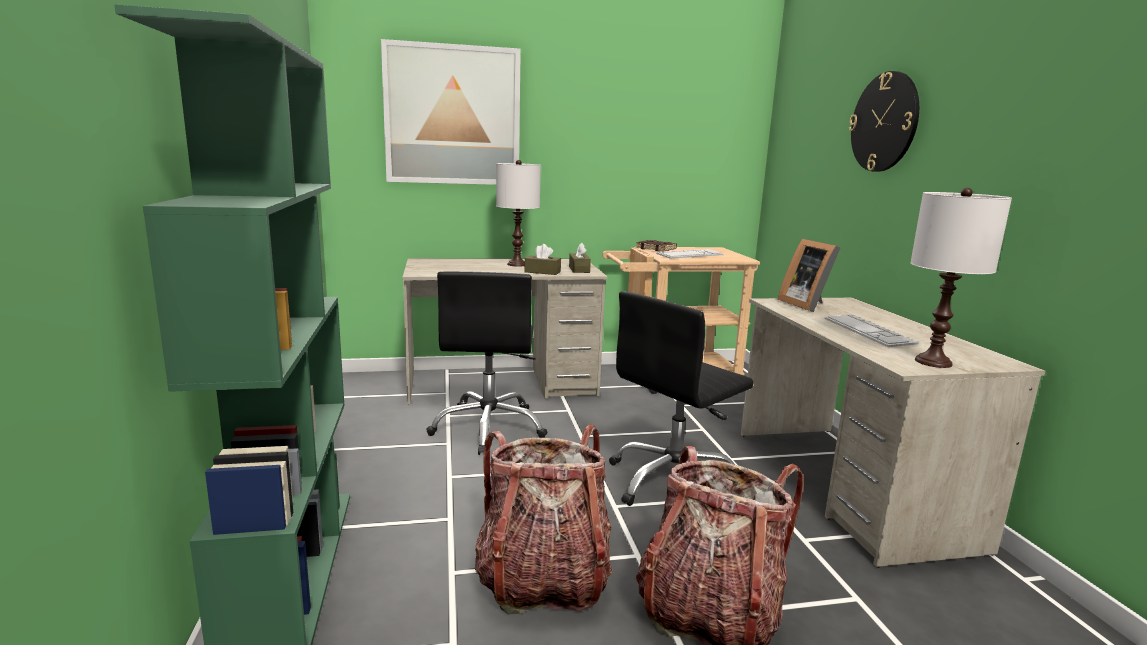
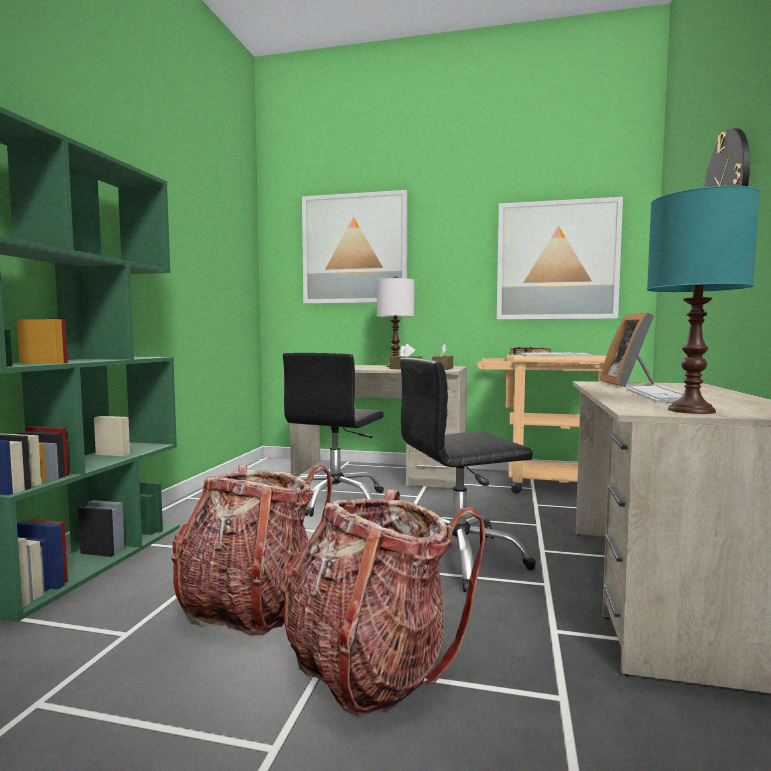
camera: 25 degrees right, 10 degrees down
white table lamp [910,188,1012,368] -> turquoise table lamp [647,186,760,414]
none -> picture [497,197,623,320]

